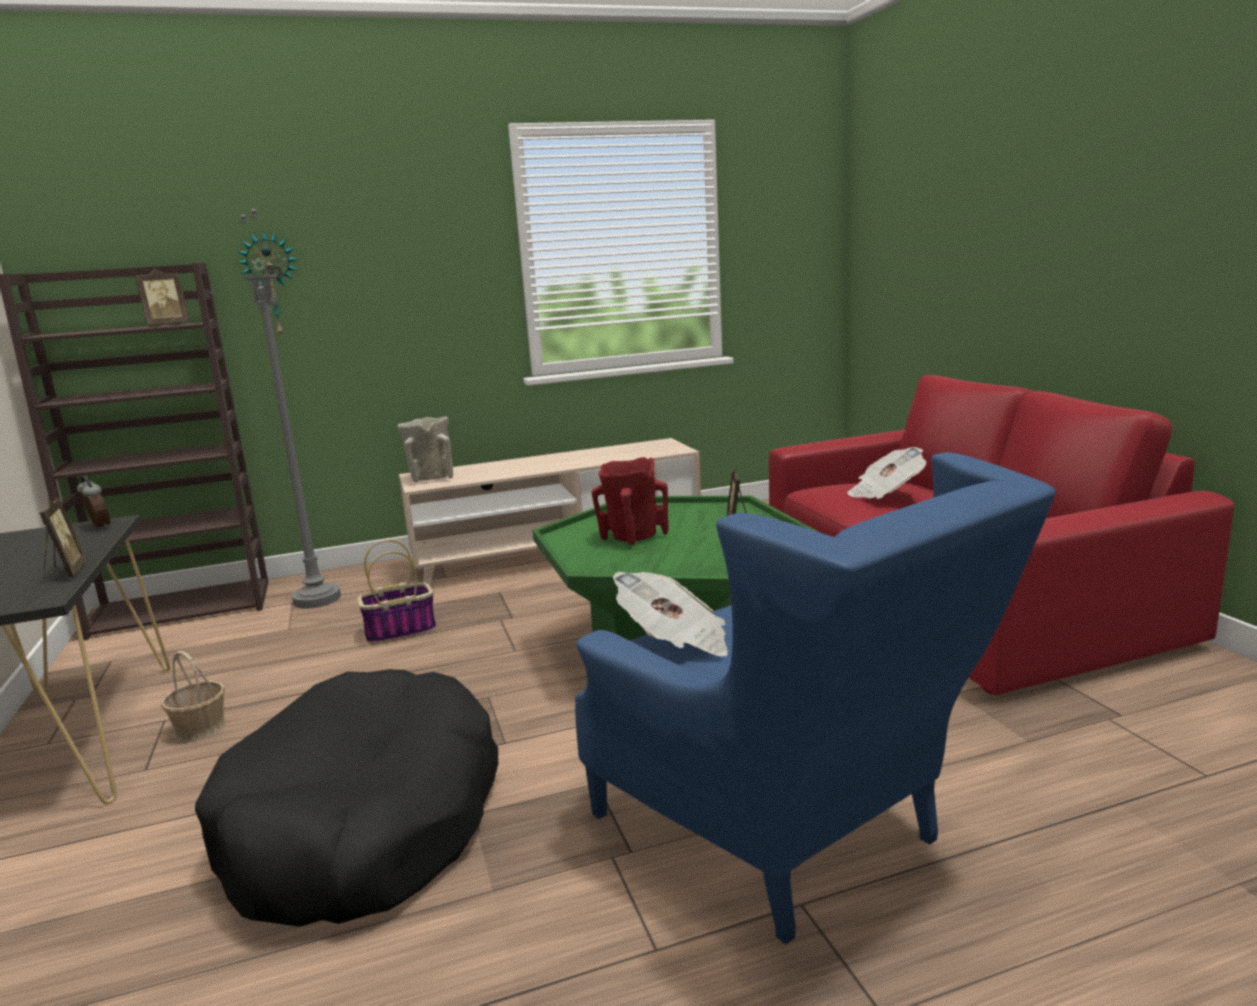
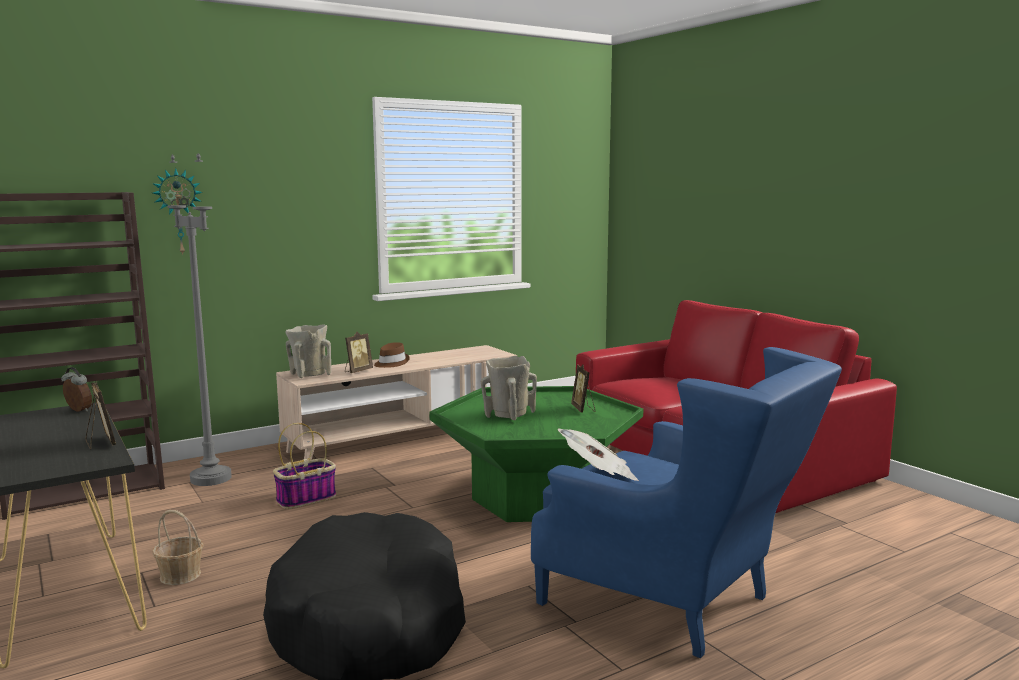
camera: 15 degrees left, 5 degrees down
picture frame [135,268,190,326] -> picture frame moved to [345,332,373,373]
red vase [592,457,669,545] -> beige vase [481,356,537,420]
newspaper [847,447,926,499] -> none
none -> brown hat [374,342,410,368]

